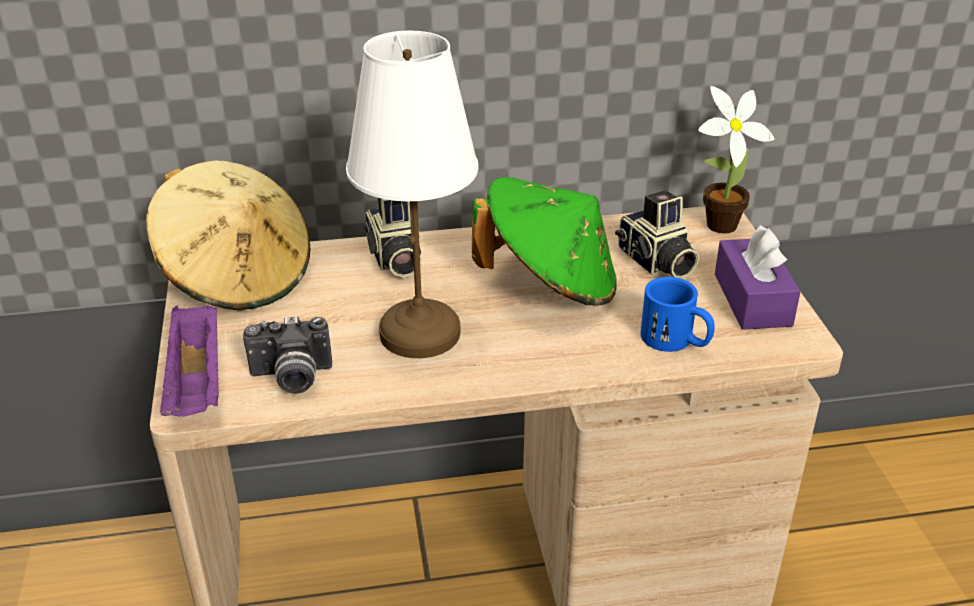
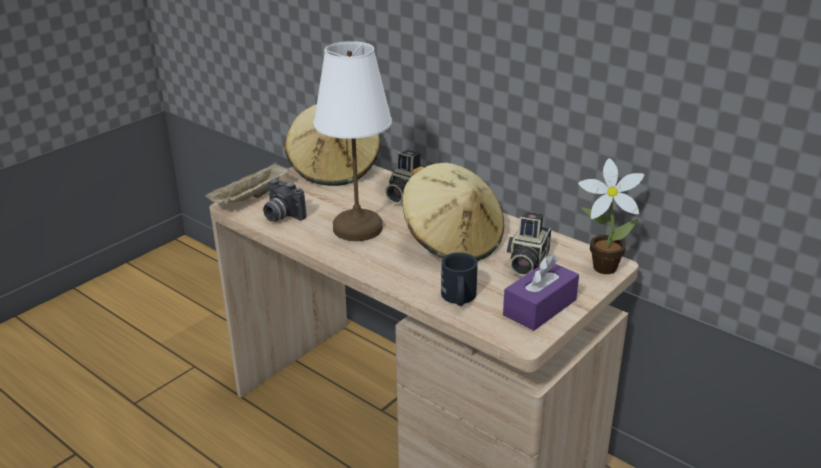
camera: 50 degrees right, 5 degrees down
purple tray [160,305,219,417] -> beige tray [205,162,289,204]
green hat [472,177,617,306] -> beige hat [402,163,504,261]
blue mug [640,277,715,352] -> black mug [441,252,478,306]

